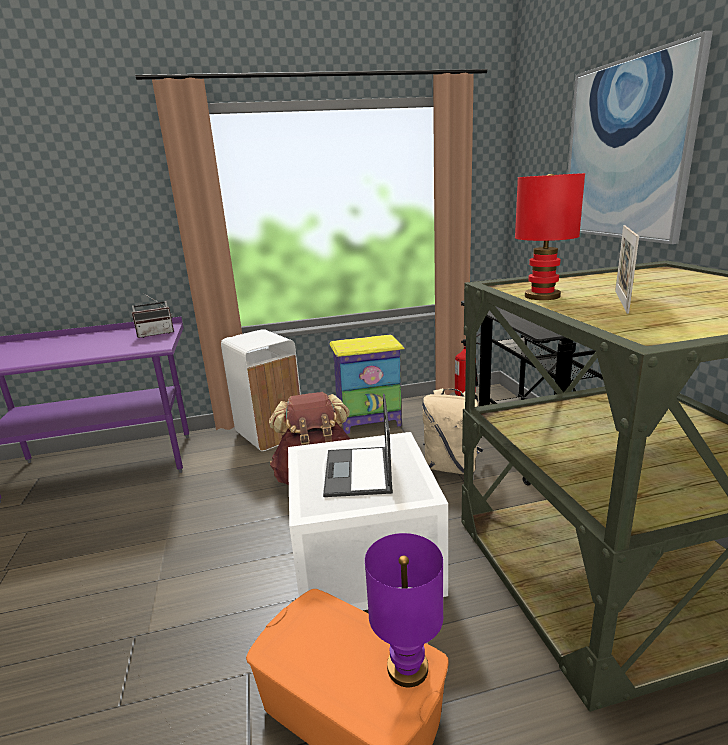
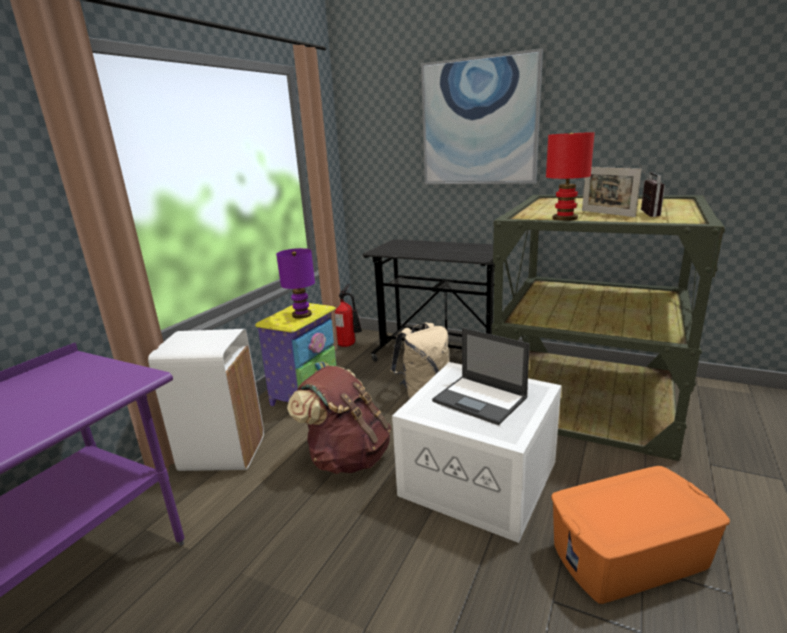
camera: 50 degrees left, 0 degrees up
radio [132,293,174,338] -> radio moved to [639,164,665,217]
purple table lamp [365,533,443,687] -> purple table lamp moved to [276,248,315,319]

